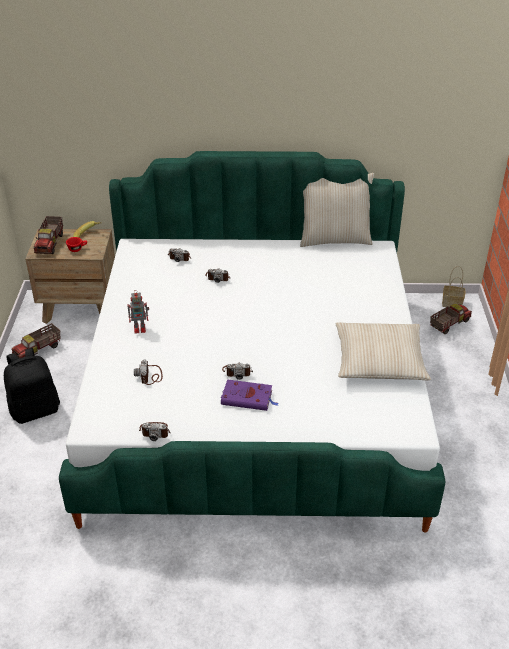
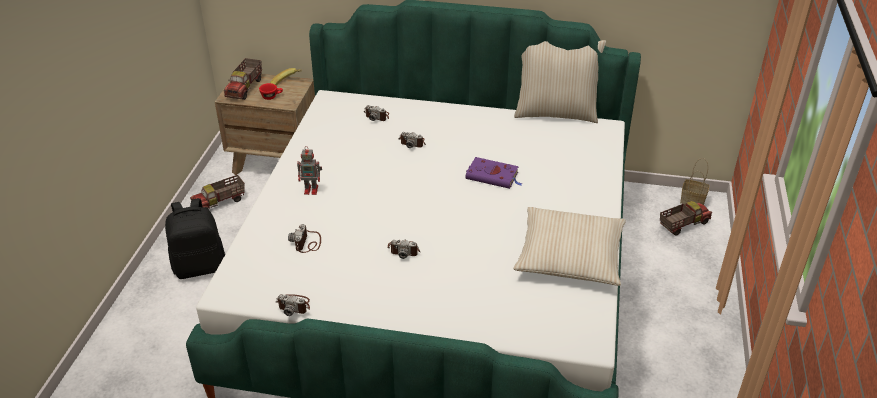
camera: 10 degrees right, 0 degrees up
purple book [221,379,279,411] -> purple book moved to [465,157,522,189]

